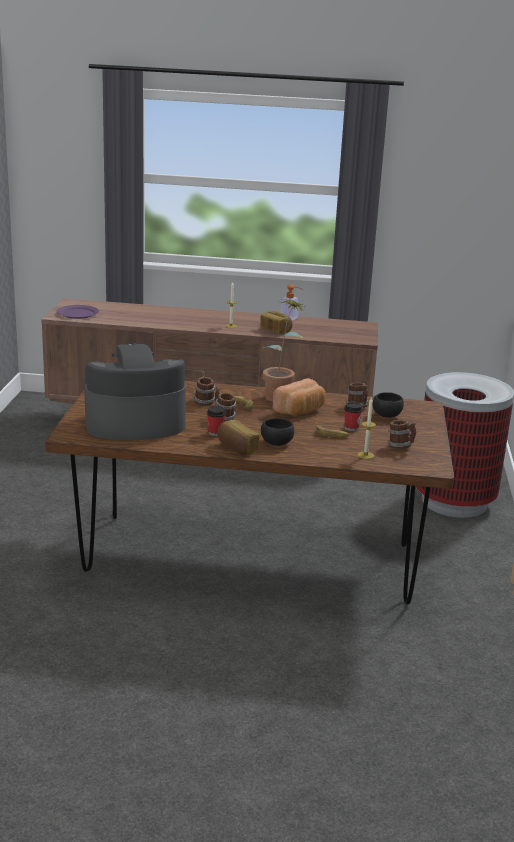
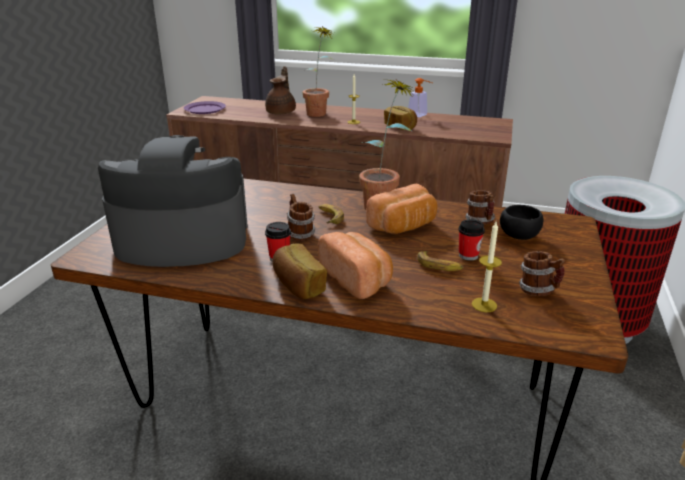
camera: 10 degrees right, 5 degrees up
mug [193,371,216,405] -> none
black bowl [261,418,294,446] -> bread [318,232,393,299]
none -> brown teapot [265,66,296,115]
none -> potted plant [303,26,335,117]

